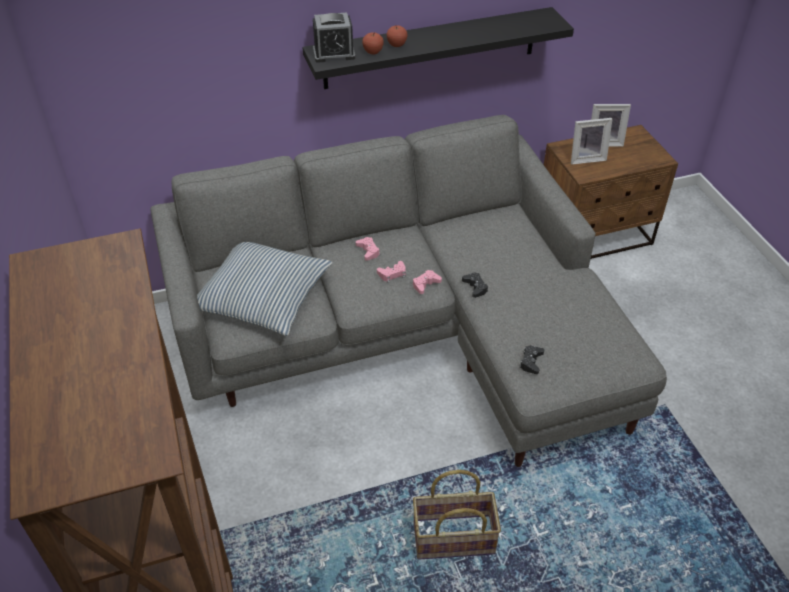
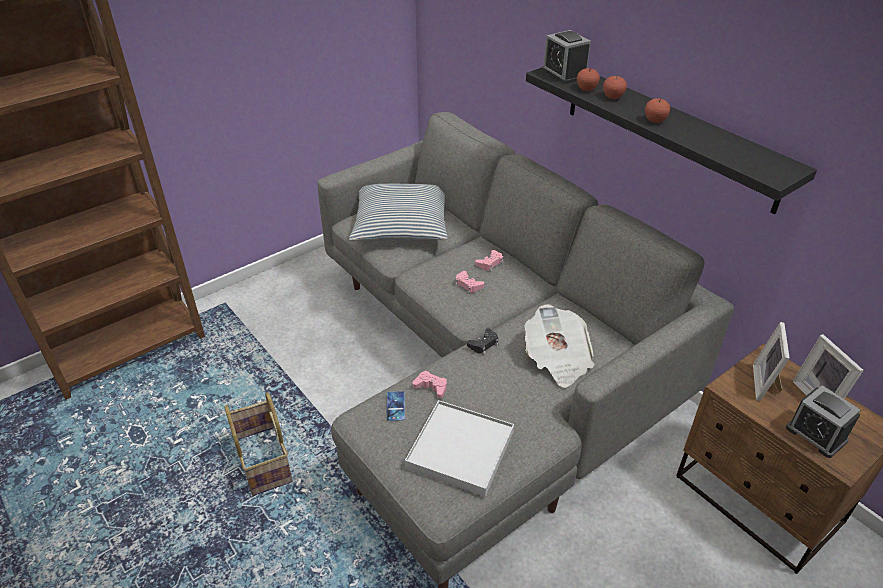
camera: 70 degrees right, 5 degrees down
pink game controller [413,270,442,294] -> pink game controller moved to [413,371,447,398]
black game controller [519,345,544,374] -> phone [387,391,405,421]
picture frame [571,118,612,165] -> picture frame turned 45 degrees clockwise [753,322,790,401]
none -> white tray [405,400,514,497]
none -> newspaper [524,304,595,388]
none -> apple [645,98,670,123]
none -> alarm clock [786,385,860,458]

